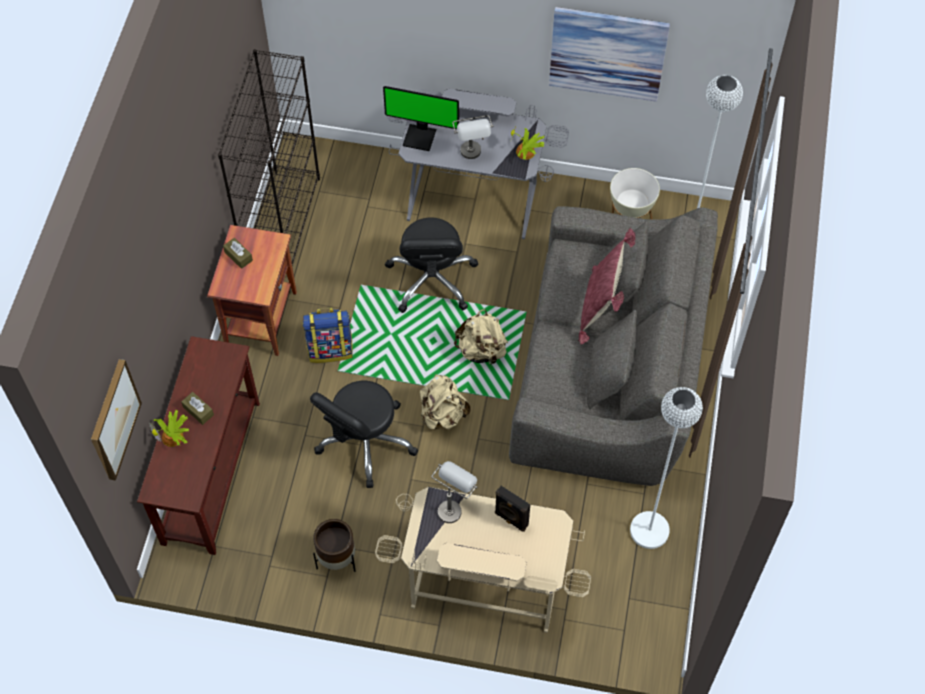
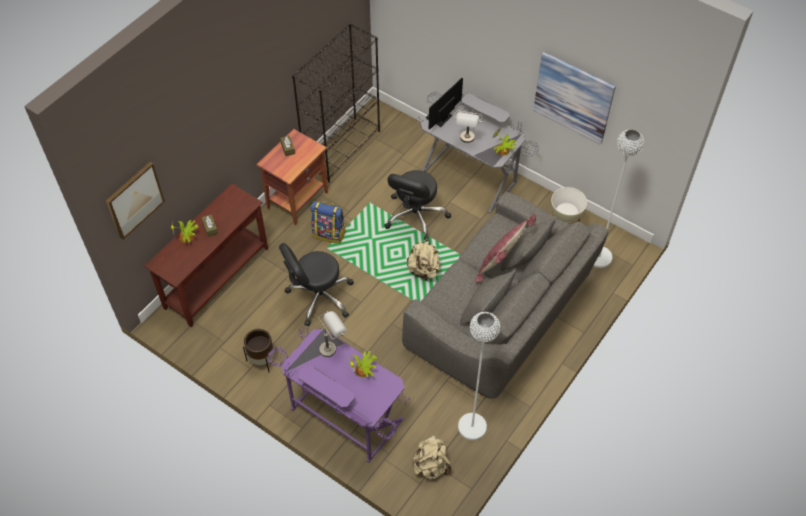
camera: 25 degrees right, 5 degrees down
beige desk [375,487,591,633] -> purple desk [268,327,410,463]
monitor [383,86,459,151] -> monitor turned 90 degrees clockwise [426,78,463,129]
beige backpack [420,374,471,429] -> beige backpack moved to [412,435,451,479]
black speaker [495,486,530,532] -> potted plant [349,351,377,377]

